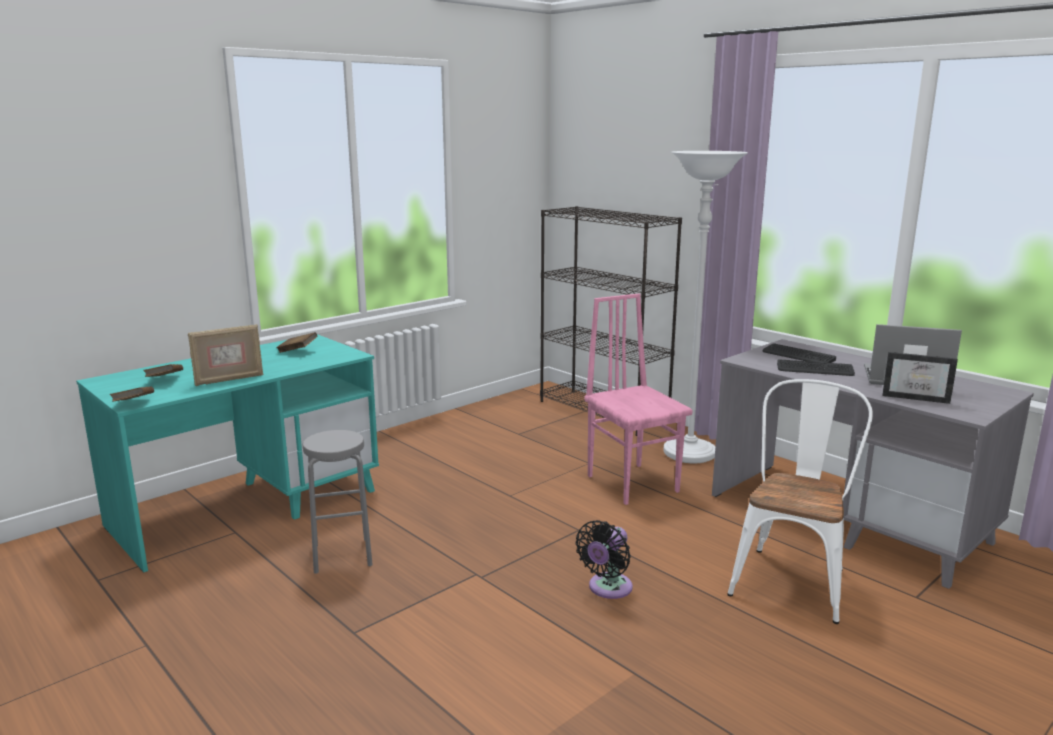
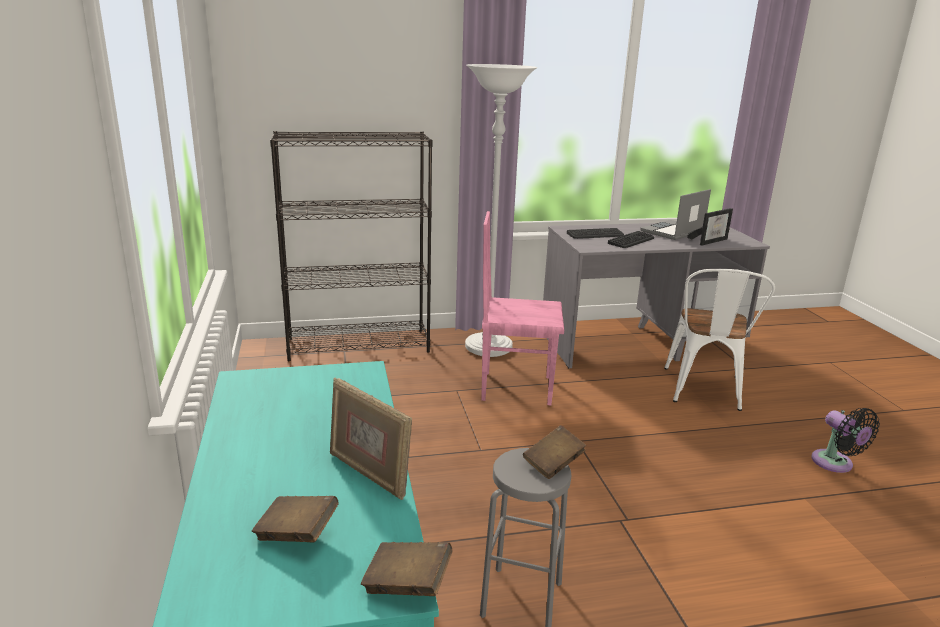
camera: 60 degrees left, 5 degrees up
picture frame [188,324,263,386] -> picture frame turned 135 degrees clockwise [330,378,412,500]
brown book [276,332,317,353] -> brown book moved to [523,425,586,479]
black fan [576,520,633,599] -> black fan moved to [811,408,880,473]
white chair [727,379,873,624] -> white chair turned 135 degrees counterclockwise [664,269,775,411]

